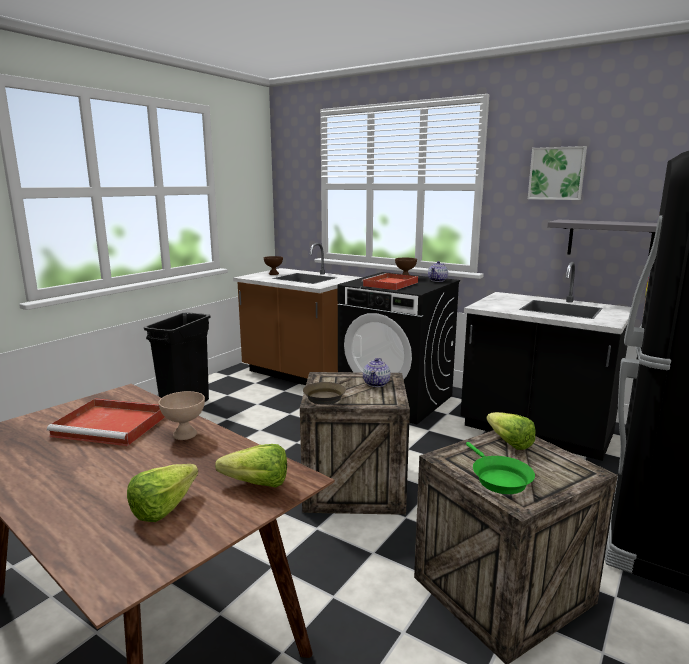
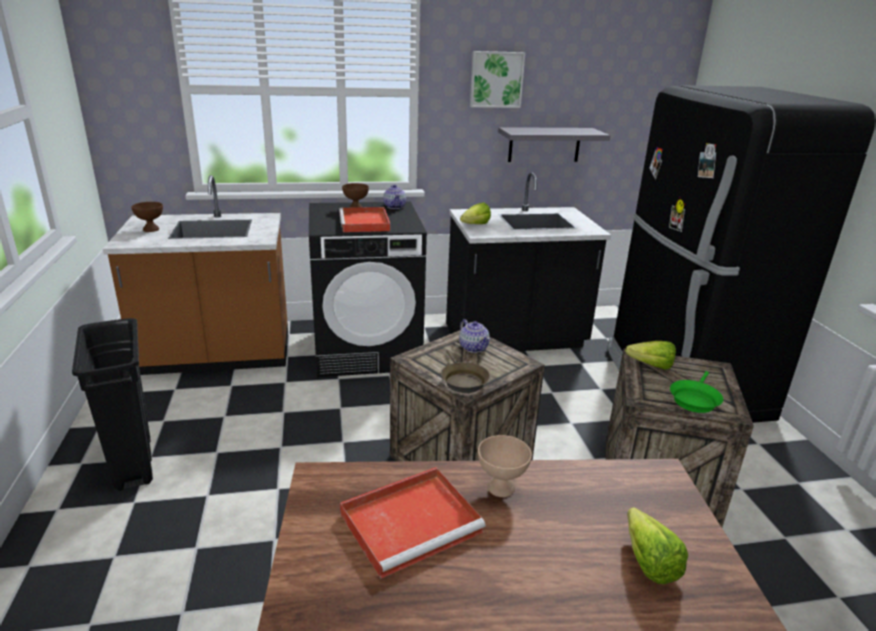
camera: 45 degrees left, 10 degrees up
lettuce [215,444,287,488] -> lettuce moved to [460,202,491,224]
green frying pan [466,442,535,494] -> green frying pan turned 90 degrees clockwise [670,371,723,413]

